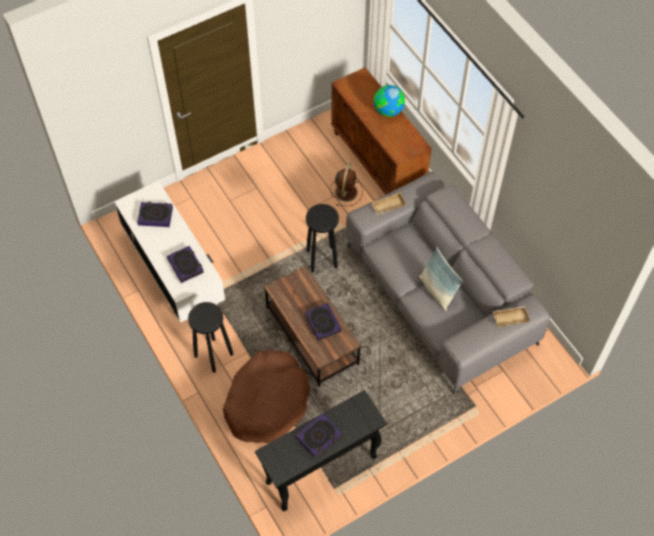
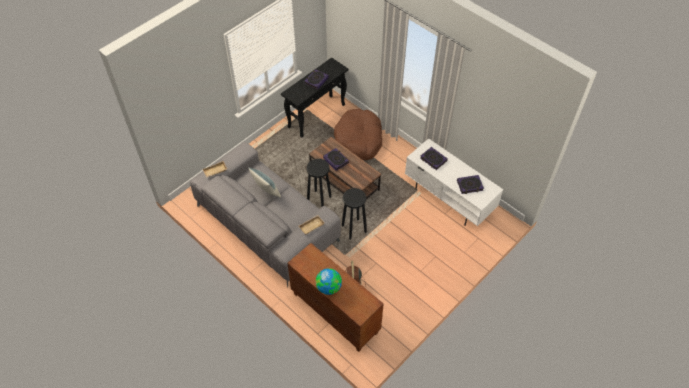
camera: 165 degrees right, 5 degrees down
black stool [188,302,233,373] -> black stool moved to [307,159,331,207]

